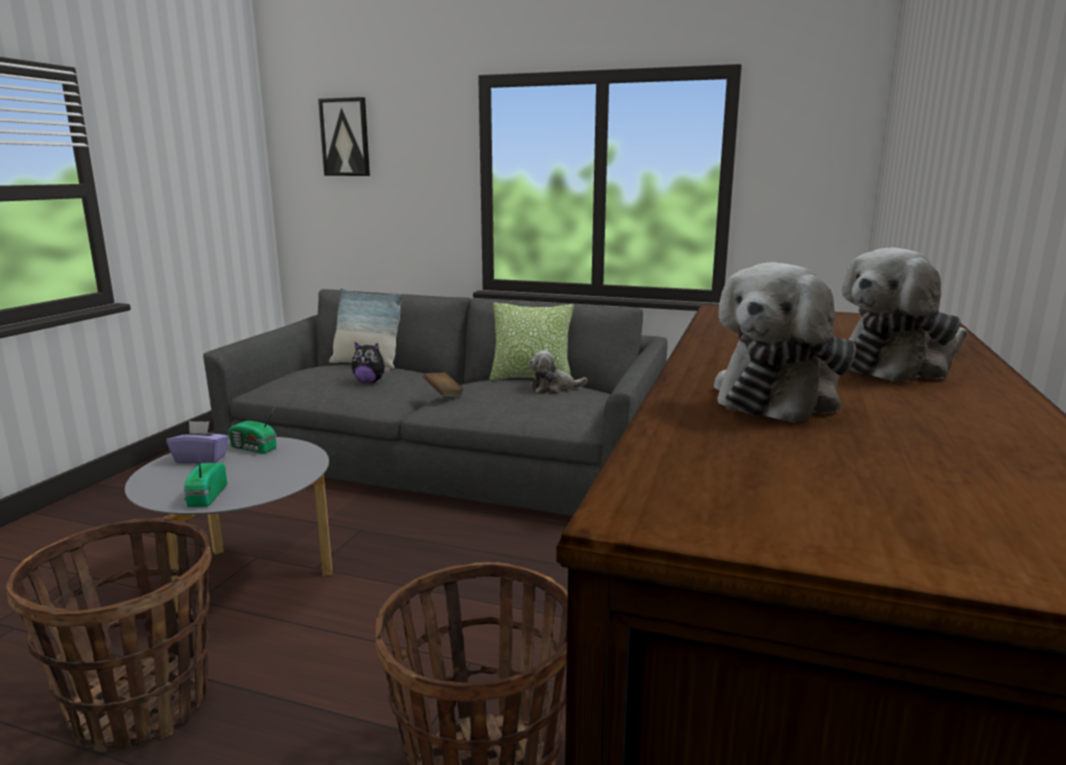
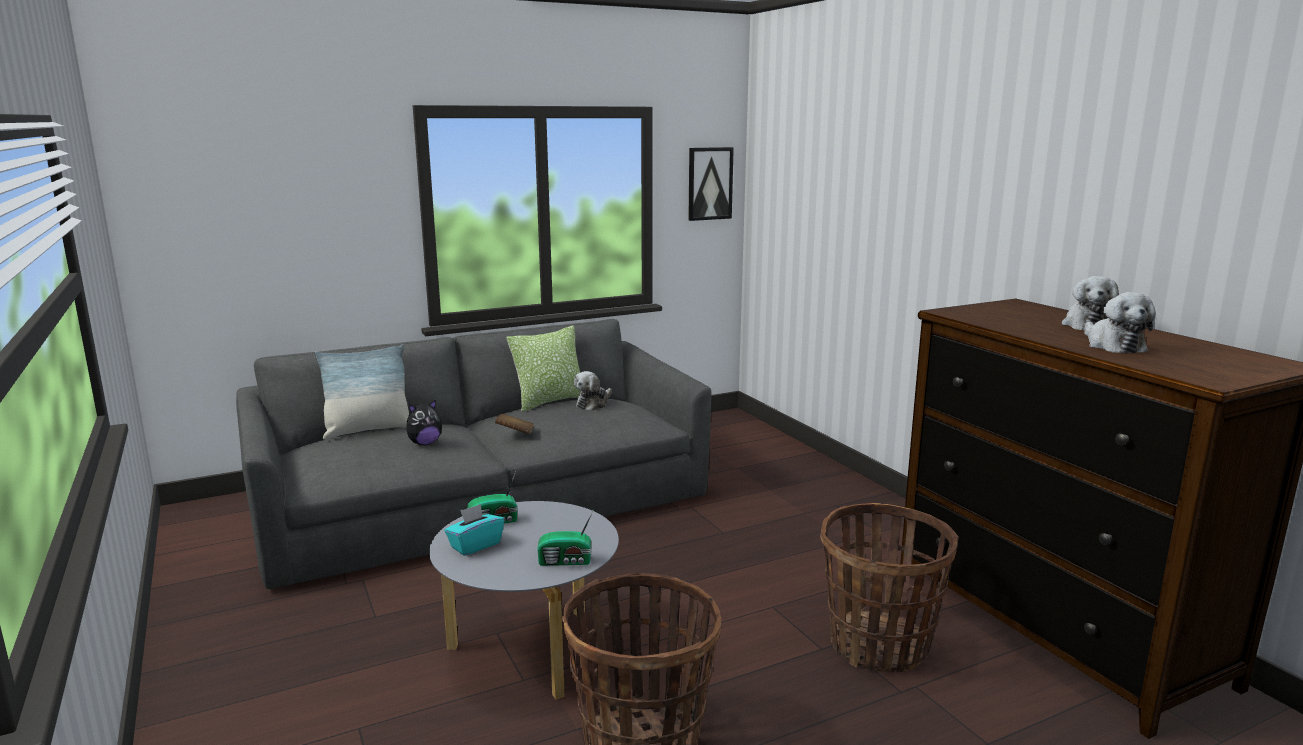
camera: 45 degrees left, 0 degrees up
purple tissue box [166,421,229,464] -> turquoise tissue box [445,504,504,556]
radio [183,458,227,507] -> radio turned 45 degrees counterclockwise [537,509,594,566]
picture [318,97,370,176] -> picture moved to [688,147,734,221]

